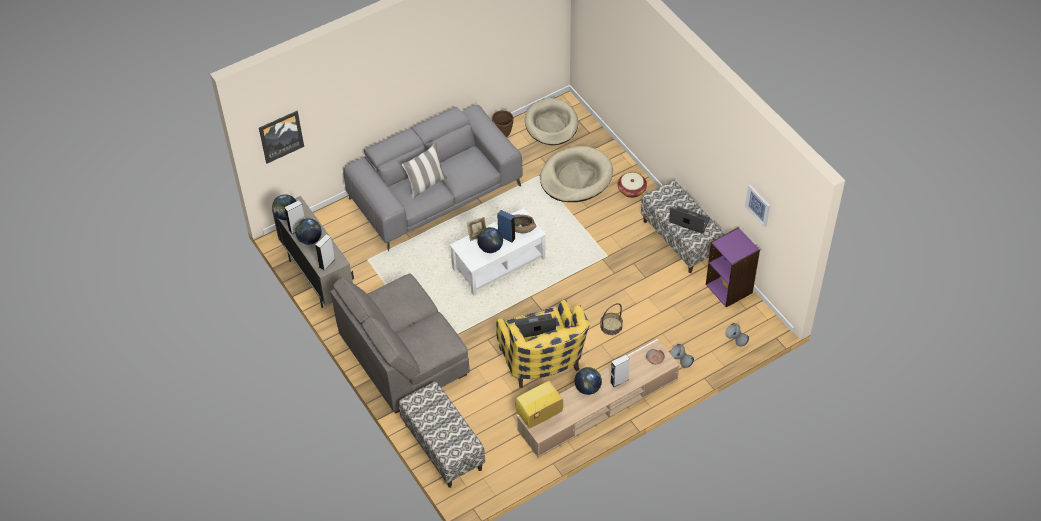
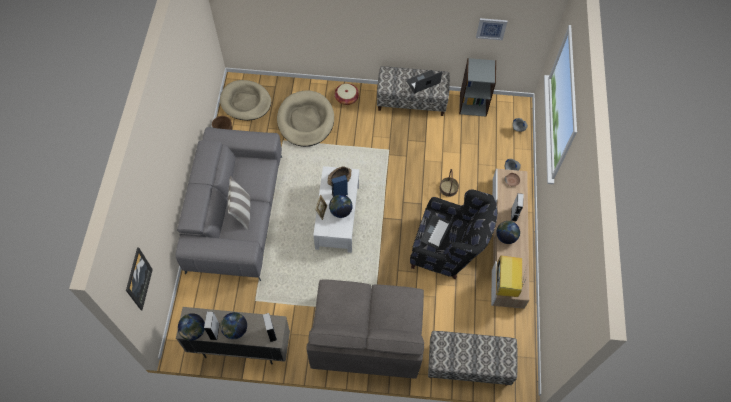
camera: 55 degrees left, 10 degrees up
yellow armchair [496,300,589,388] -> black armchair [410,190,497,279]
purple bookcase [706,227,760,307] -> grey bookcase [459,58,496,117]

